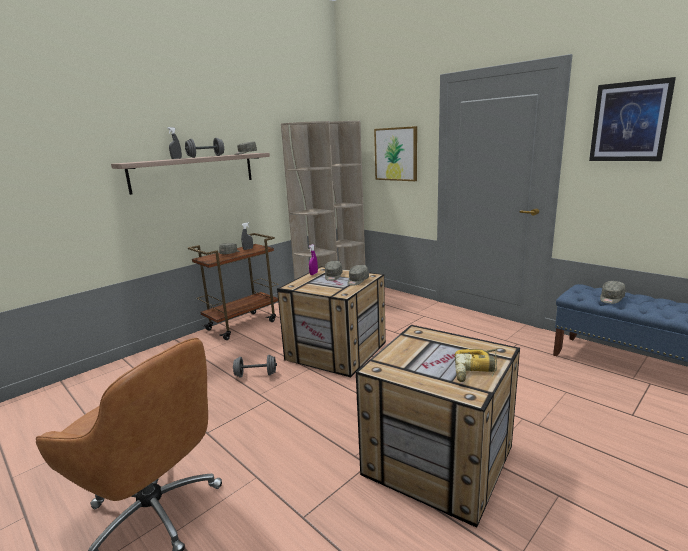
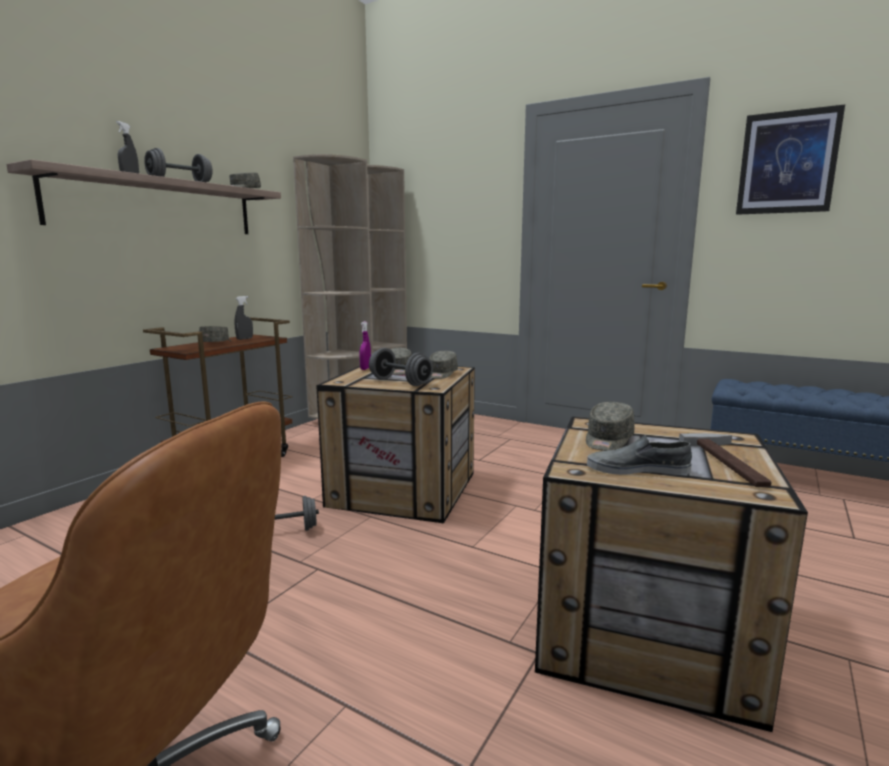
camera: 15 degrees left, 5 degrees down
picture [374,126,417,181] -> none
power drill [455,349,497,382] -> hammer [679,433,772,487]
grey cap [600,281,625,304] -> grey cap moved to [586,402,635,451]
none -> grey dumbbell [369,348,433,386]
none -> grey shoe [587,435,692,475]

